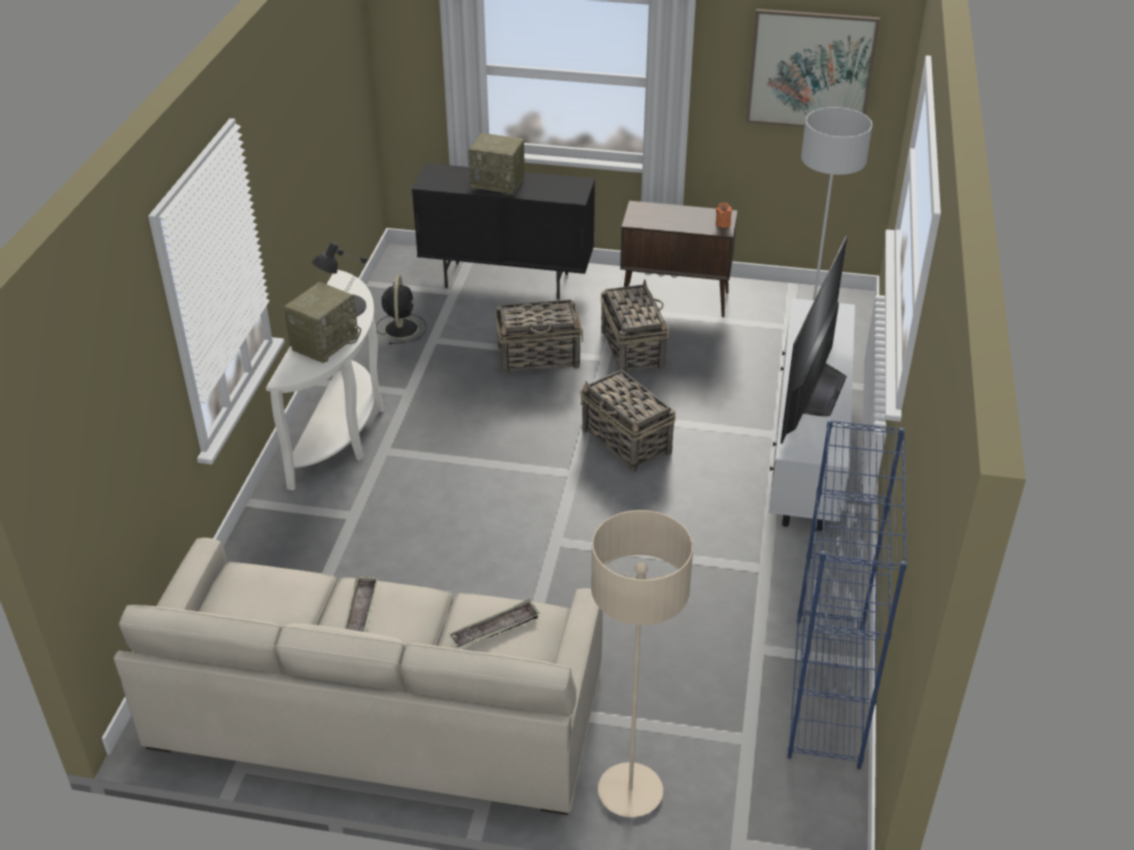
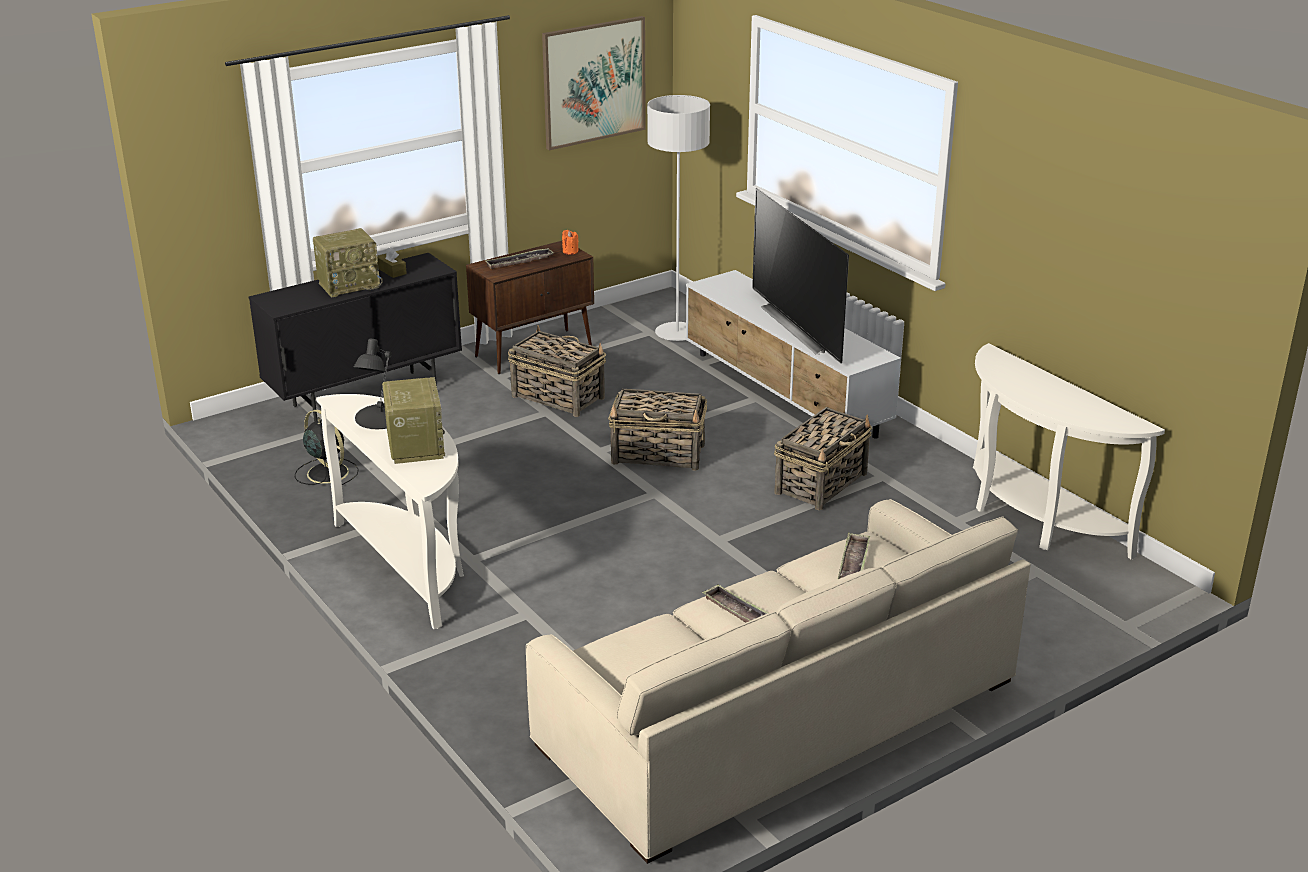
camera: 45 degrees left, 10 degrees down
basket [495,299,583,374] -> basket moved to [774,407,872,510]
beige floor lamp [591,510,693,817] -> none
blue bookcase [787,420,907,769] -> white console table [973,343,1165,559]
none -> brown tissue box [377,247,407,278]
none -> tray [485,249,554,269]

